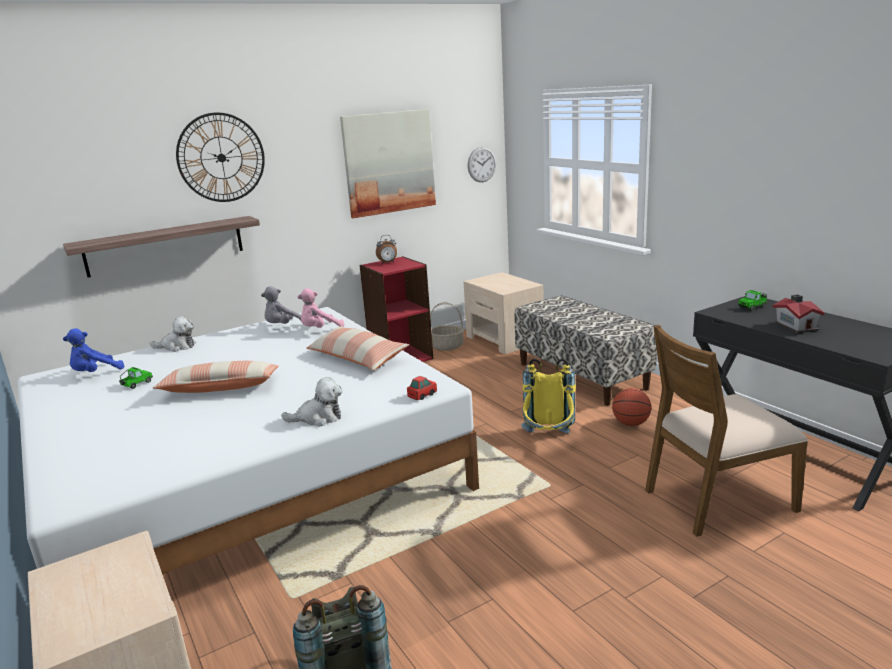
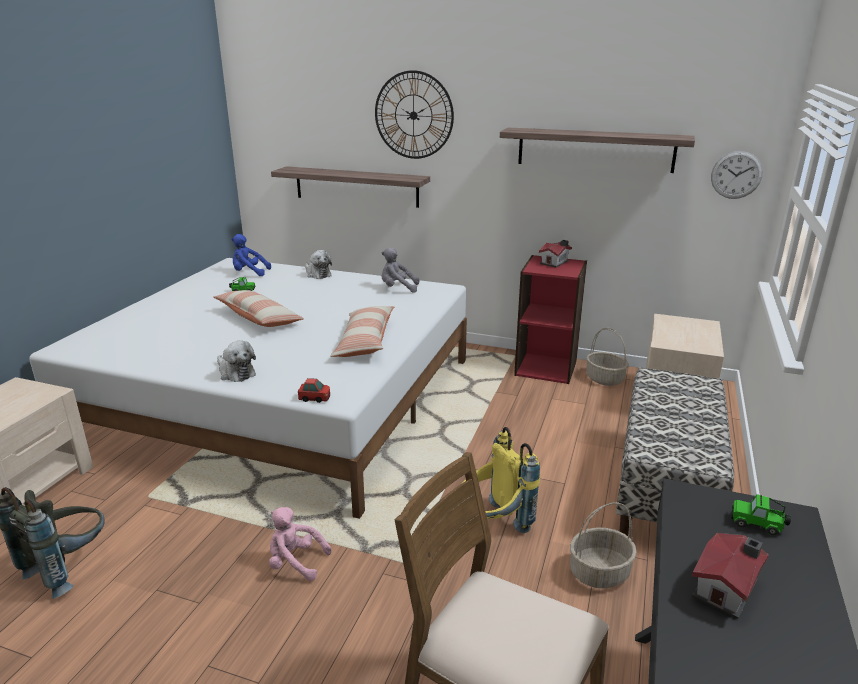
camera: 50 degrees right, 5 degrees up
pink plush toy [297,288,345,328] -> pink plush toy moved to [269,507,331,581]
picture [340,109,436,218] -> shelf [500,128,695,173]
alarm clock [376,235,397,264] -> toy house [539,240,572,268]
basketball [612,388,651,426] -> basket [570,502,637,588]

